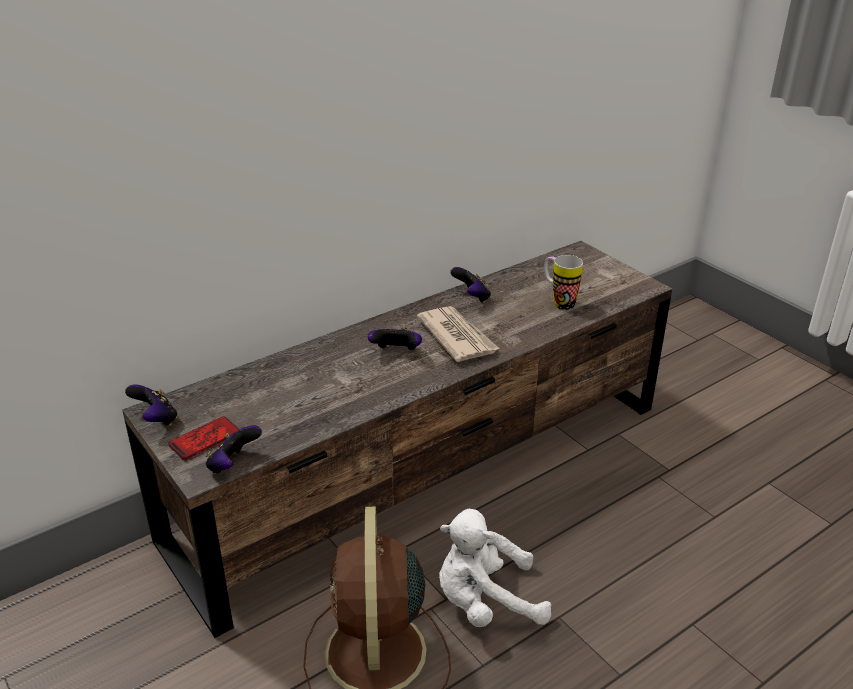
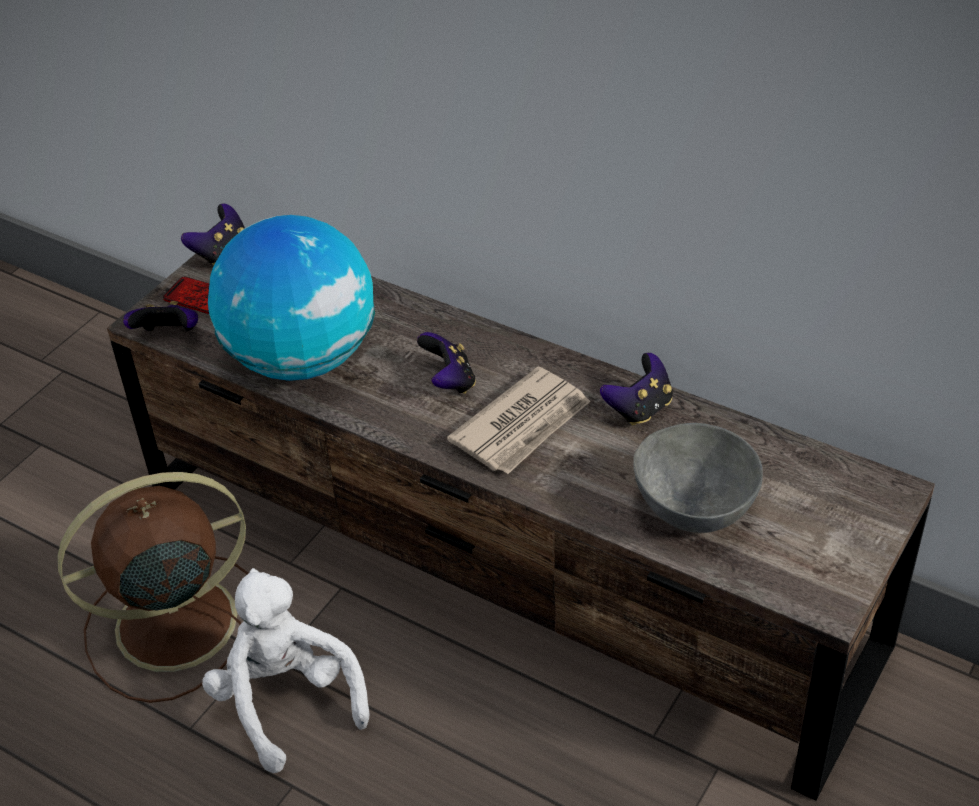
camera: 70 degrees right, 10 degrees up
mug [544,255,583,310] -> grey bowl [633,423,763,533]
none -> globe [208,215,375,381]

